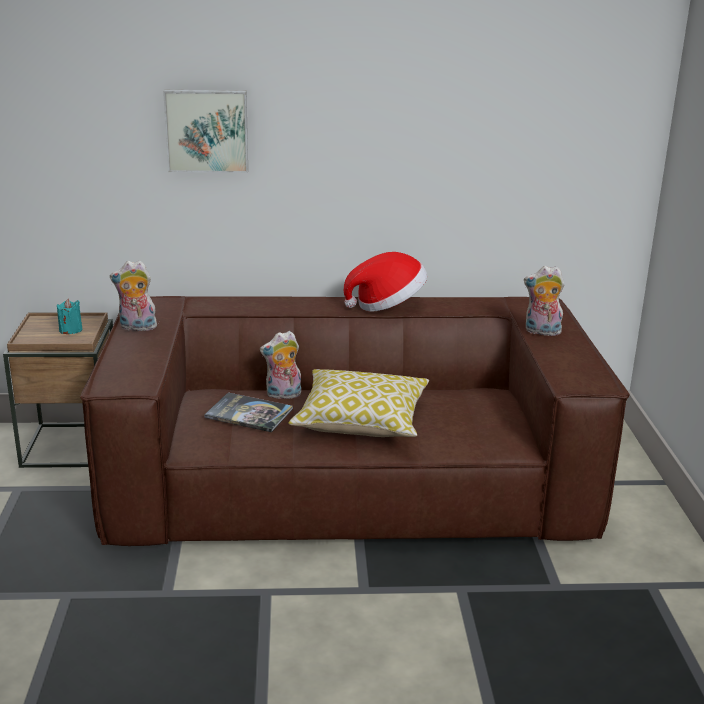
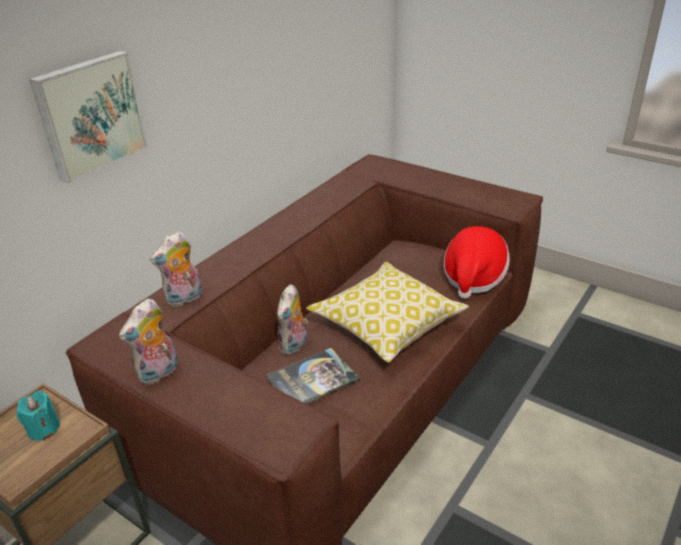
camera: 50 degrees left, 10 degrees up
hat [344,252,427,312] -> hat moved to [444,226,510,299]
plush toy [524,266,565,336] -> plush toy moved to [150,231,202,307]

